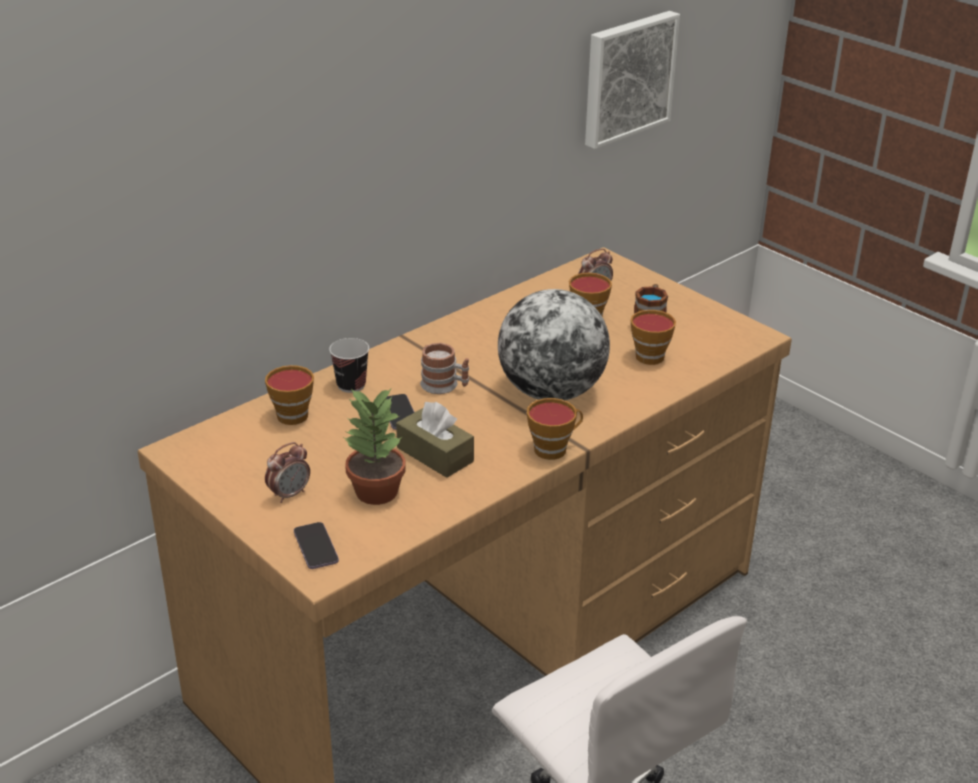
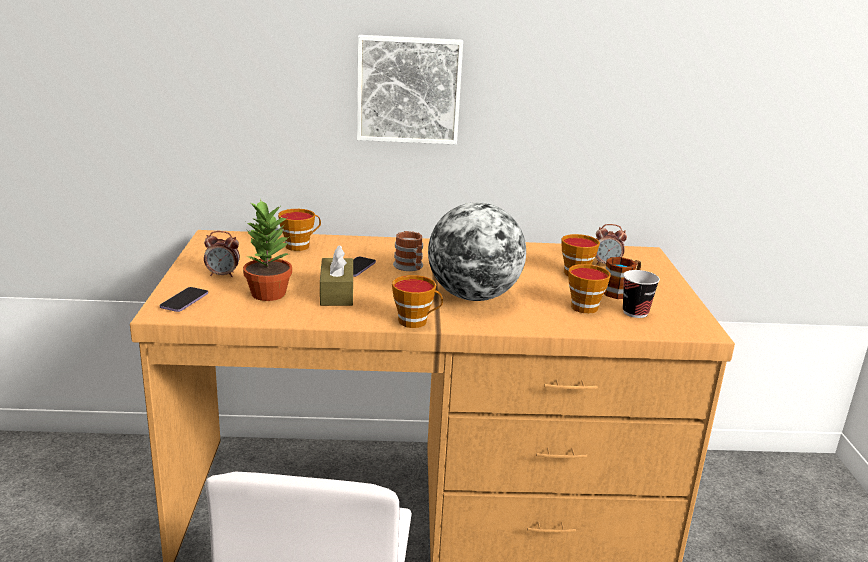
camera: 40 degrees right, 10 degrees down
cup [329,338,369,393] -> cup moved to [623,270,660,318]
picture [585,11,680,149] -> picture moved to [357,35,463,144]

